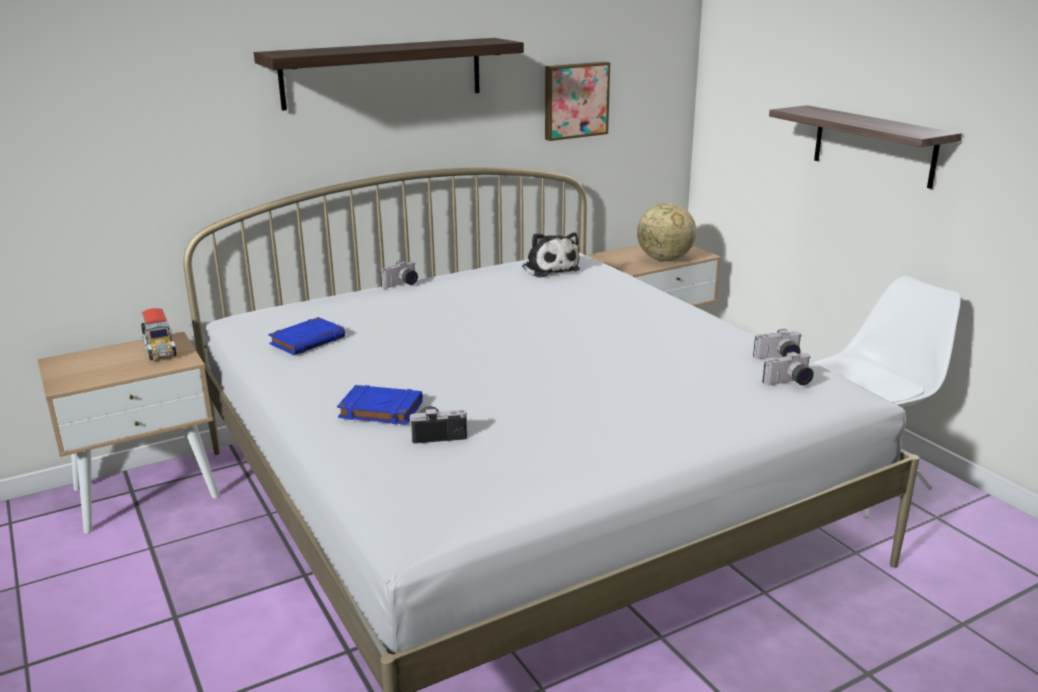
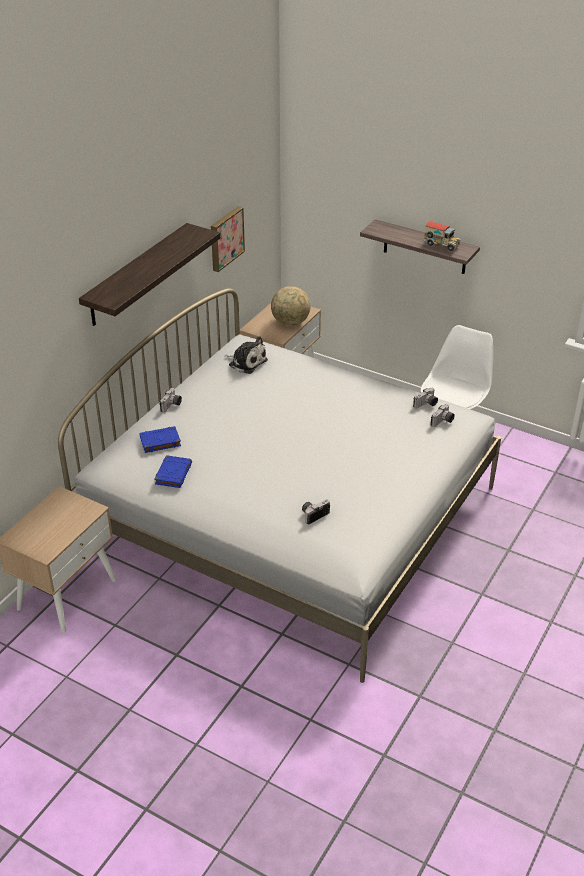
camera: 30 degrees left, 15 degrees up
toy truck [141,308,177,360] -> toy truck moved to [423,221,461,251]
blue book [337,385,423,425] -> blue book moved to [139,426,181,453]

